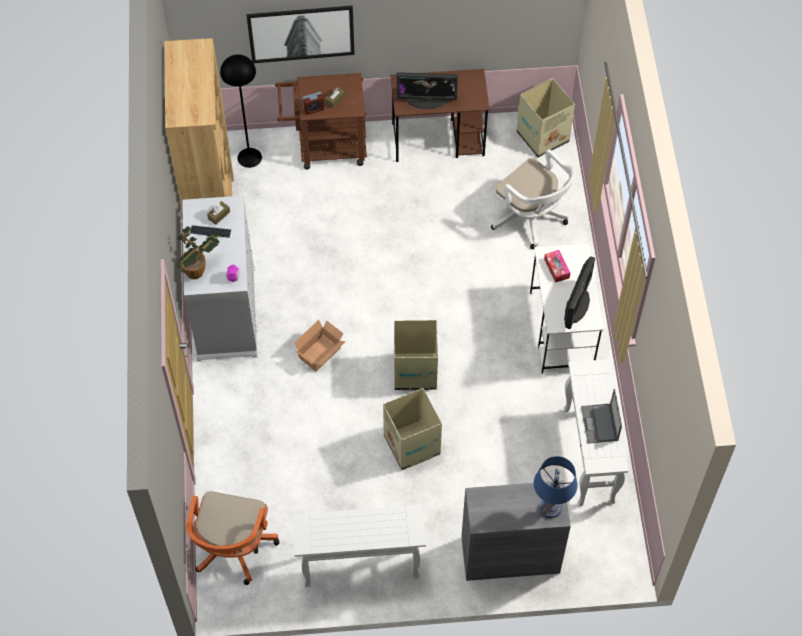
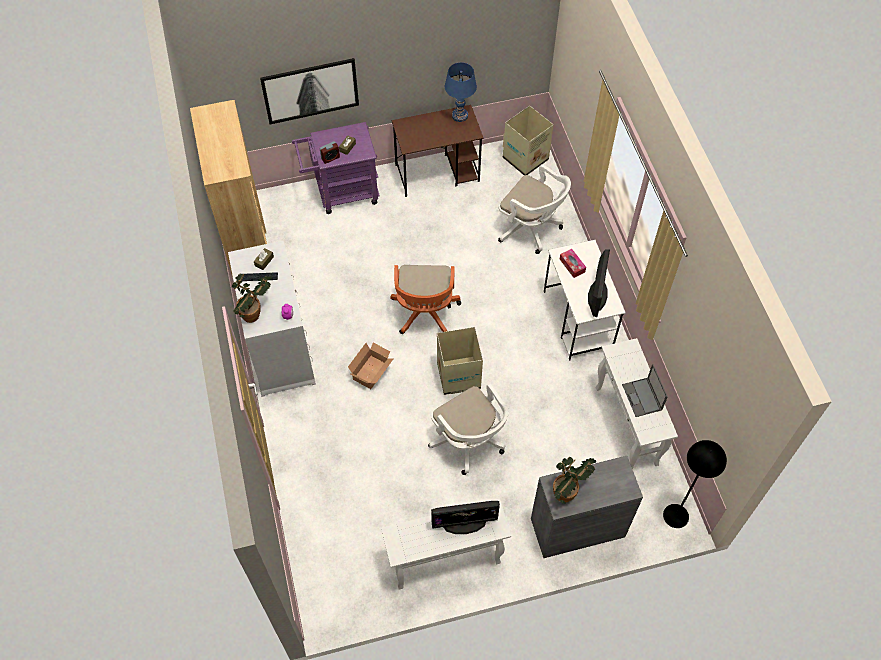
camera: 10 degrees left, 0 degrees up
orange office chair [186,491,279,585] -> orange office chair moved to [390,265,461,334]
black floor lamp [220,54,262,168] -> black floor lamp moved to [663,440,727,528]
brown cart [275,73,367,170] -> purple cart [292,122,380,214]
cardboard box [383,388,442,470] -> white office chair [428,384,509,475]
monitor [397,72,458,109] -> monitor moved to [431,501,500,534]
blue table lamp [534,456,578,518] -> blue table lamp moved to [445,62,477,122]
none -> potted plant [553,457,597,504]

